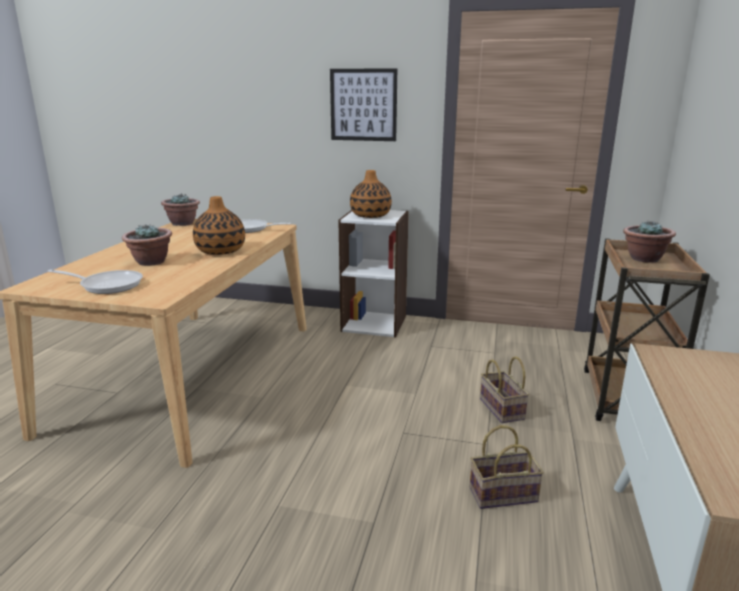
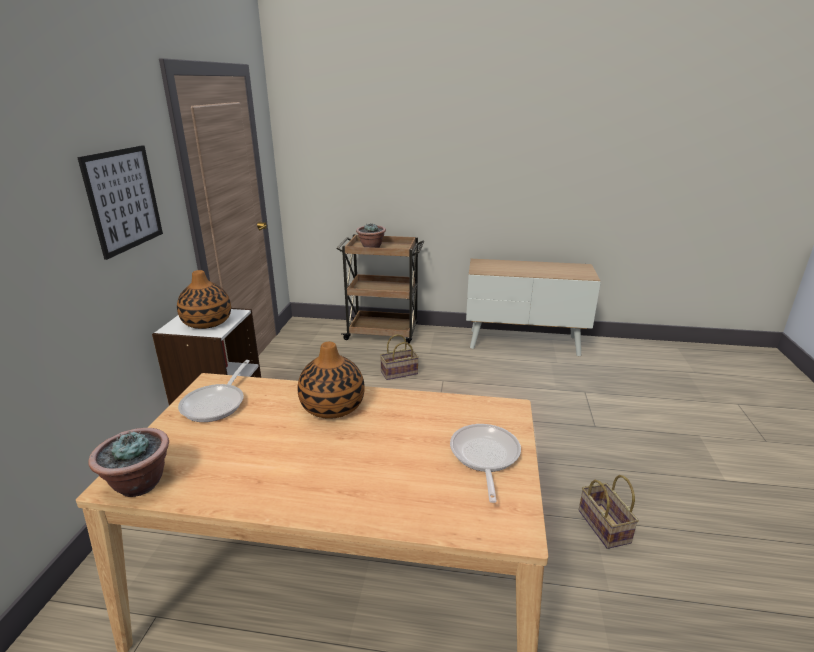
camera: 95 degrees left, 5 degrees up
potted plant [122,225,172,266] -> none
basket [469,425,544,509] -> basket moved to [579,475,639,549]

